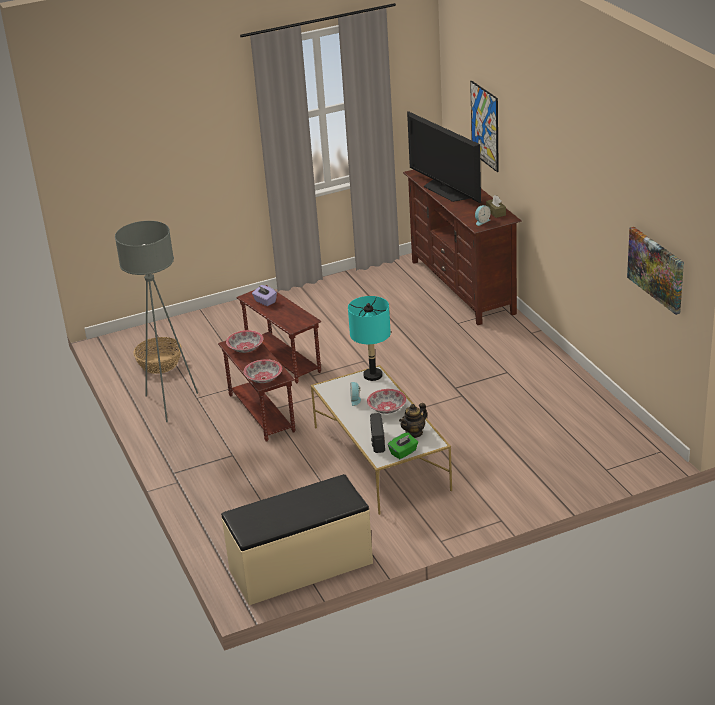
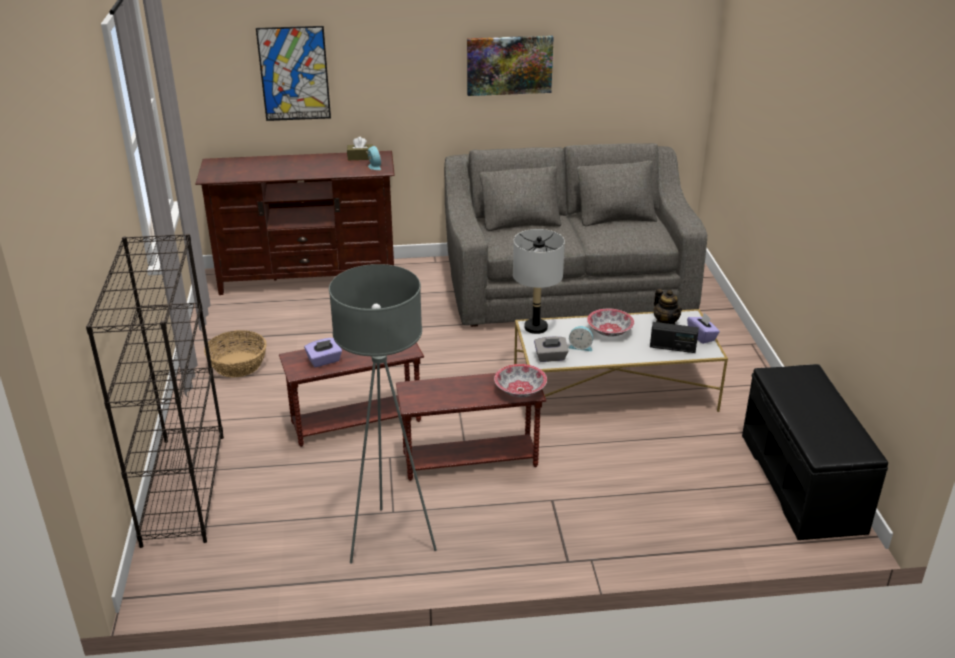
camera: 75 degrees left, 0 degrees up
basket [134,337,182,374] -> basket moved to [204,330,267,378]
beige bench [221,474,373,605] -> black bench [742,364,888,540]
bowl [226,330,263,353] -> none
turquoise table lamp [348,296,391,381] -> grey table lamp [513,229,565,334]
green tissue box [388,432,418,459] -> purple tissue box [687,312,720,344]
television [407,111,481,203] -> none
picture [627,227,684,315] -> picture moved to [467,35,554,96]
none -> black bookcase [86,233,224,548]
none -> grey sofa [444,143,707,327]
none -> grey tissue box [534,336,569,362]

